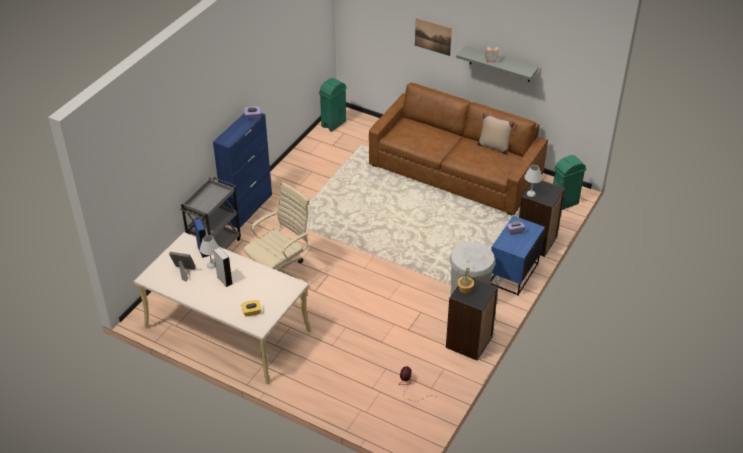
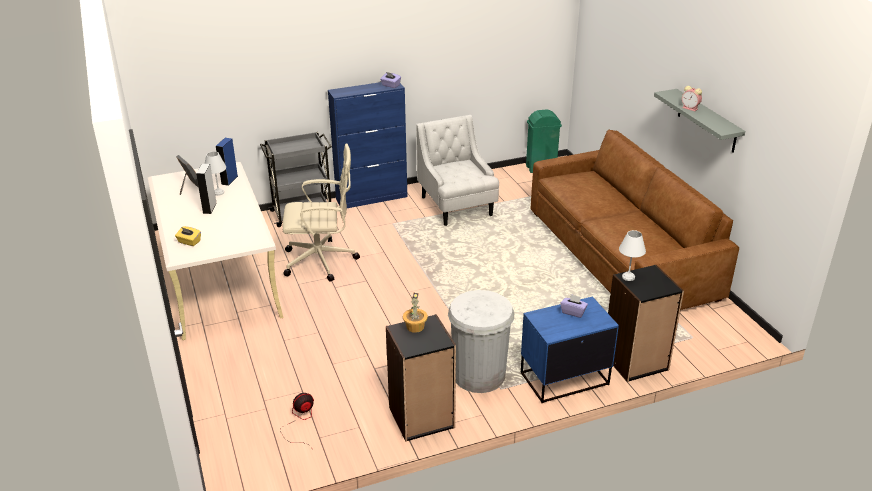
camera: 40 degrees right, 10 degrees down
picture [415,18,452,56] -> none
beige pillow [477,112,514,155] -> none
green trash can [553,155,587,210] -> none
none -> white armchair [416,115,499,226]

